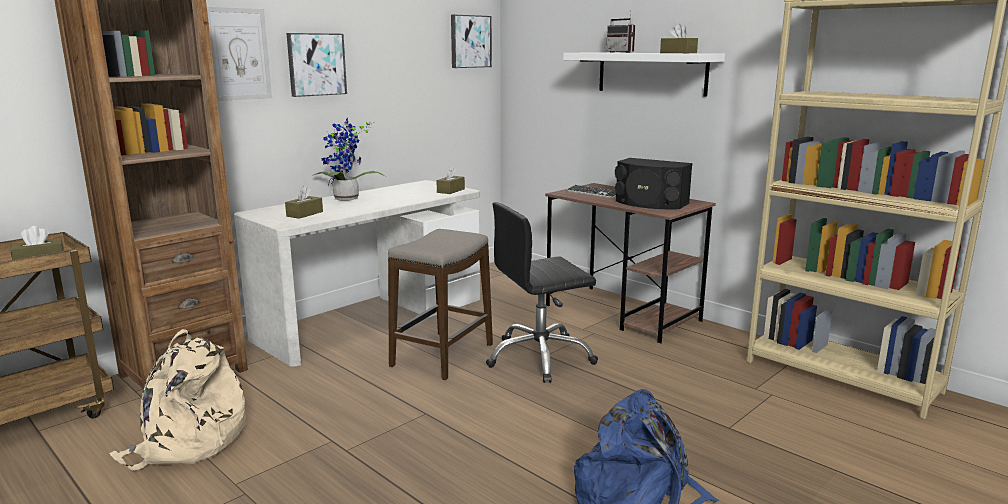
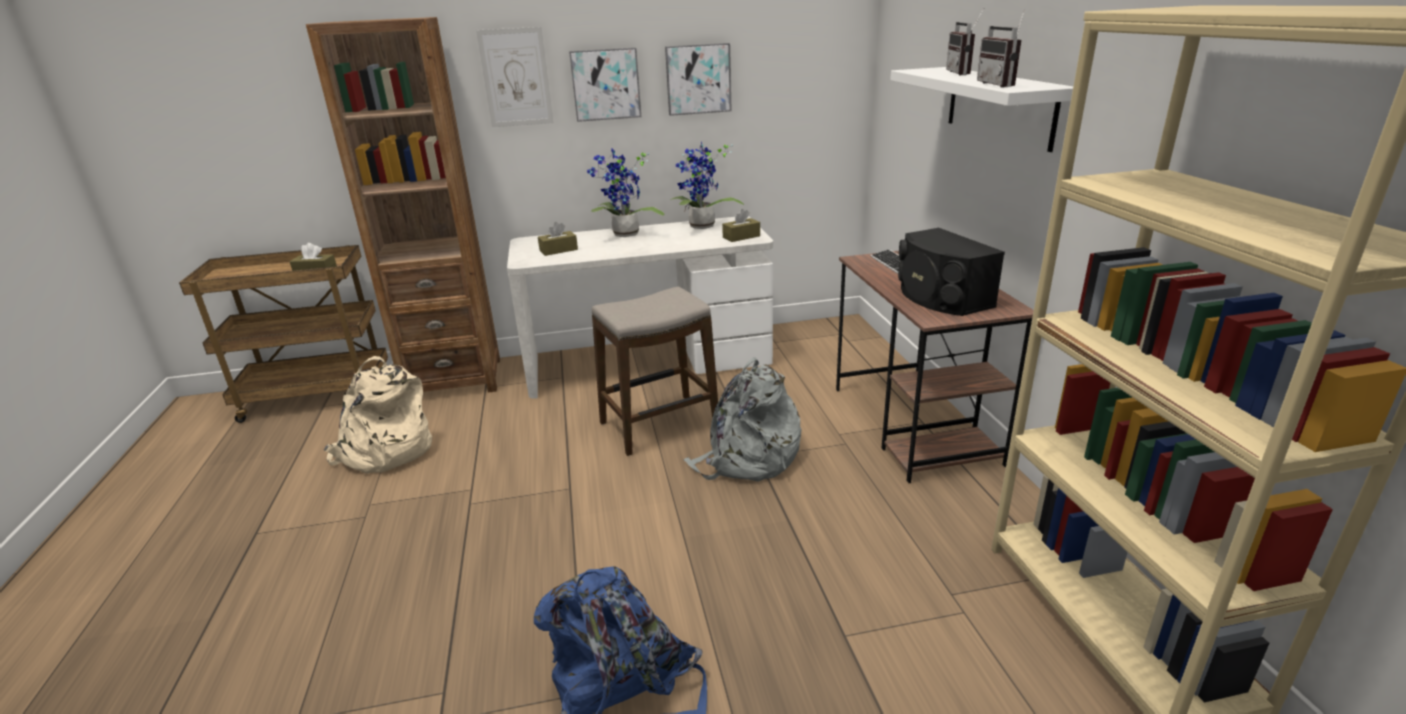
camera: 35 degrees right, 10 degrees up
picture [451,15,492,68] -> picture moved to [665,43,732,116]
black office chair [486,202,598,383] -> grey backpack [683,357,801,482]
brown tissue box [660,24,698,53] -> radio [977,10,1025,88]
none -> potted plant [670,142,744,229]

